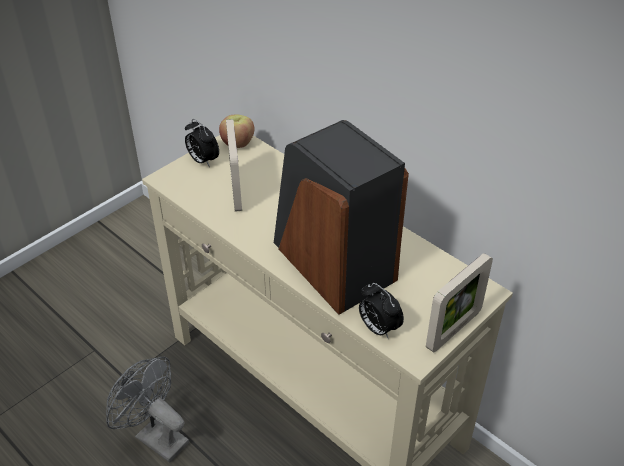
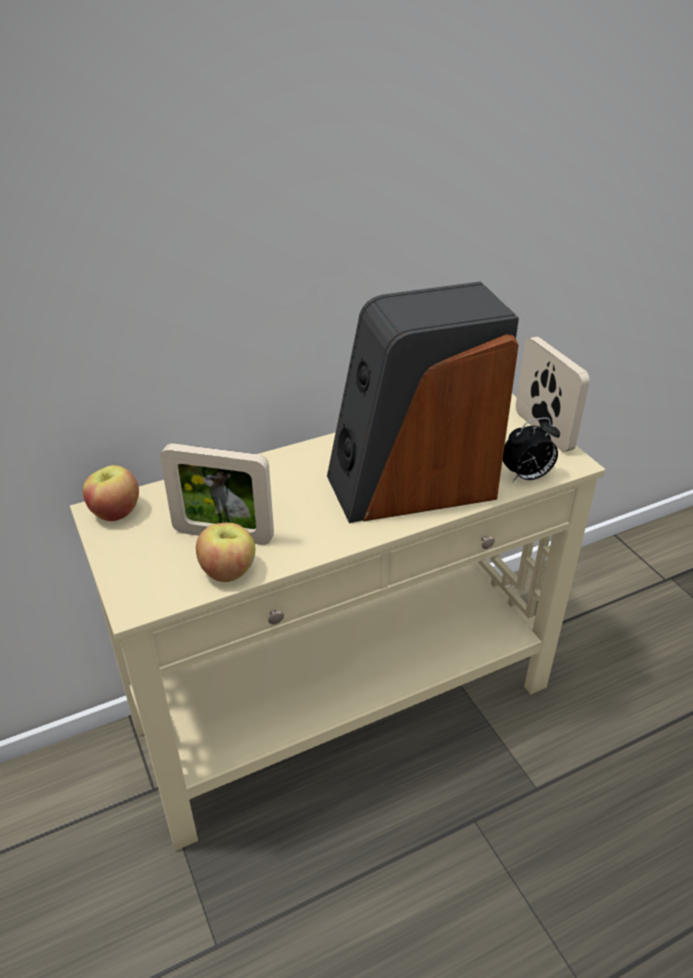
camera: 70 degrees left, 5 degrees down
grey fan [106,357,189,463] -> none
alarm clock [185,119,219,167] -> none
none -> apple [196,523,255,582]

